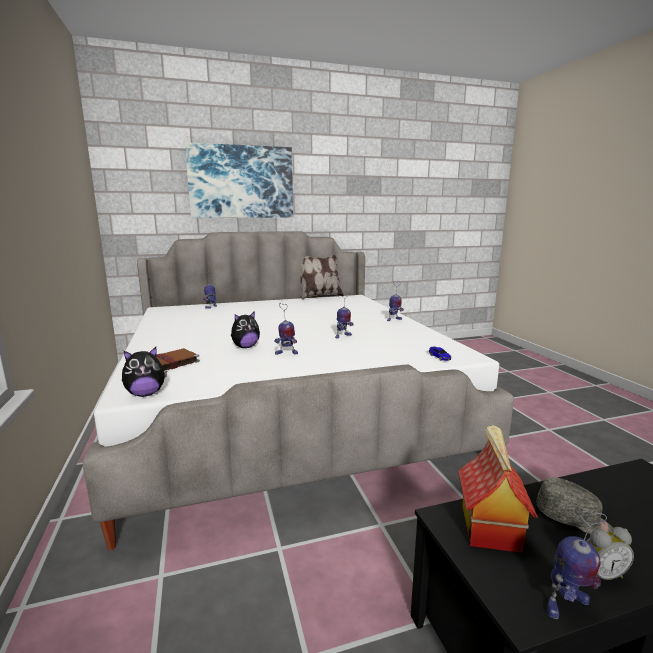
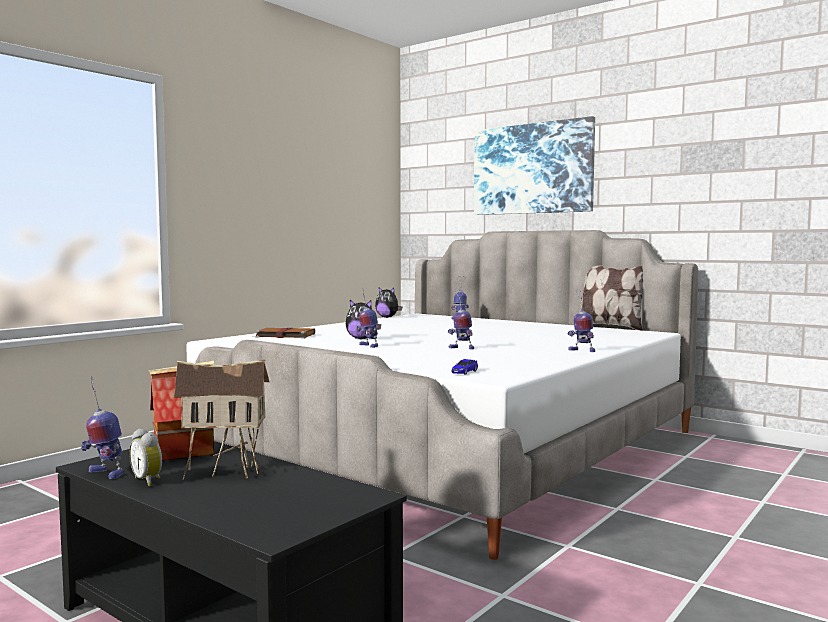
camera: 55 degrees right, 10 degrees down
plush toy [122,347,167,397] -> plush toy moved to [375,287,402,318]
grey cap [536,477,613,534] -> toy house [174,359,270,480]

